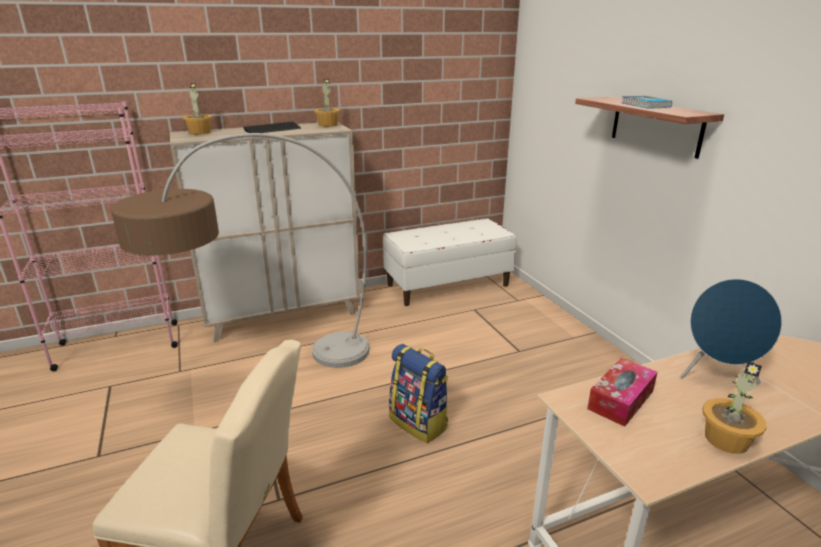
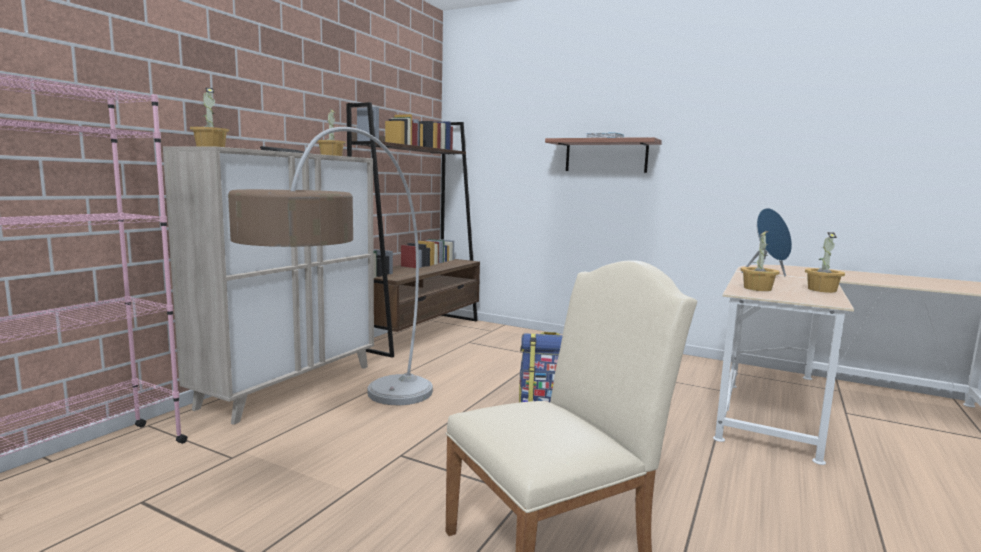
camera: 40 degrees left, 15 degrees down
white bench [383,218,517,306] -> brown bookcase [347,102,480,358]
tissue box [587,358,658,427] -> potted plant [741,231,780,291]

